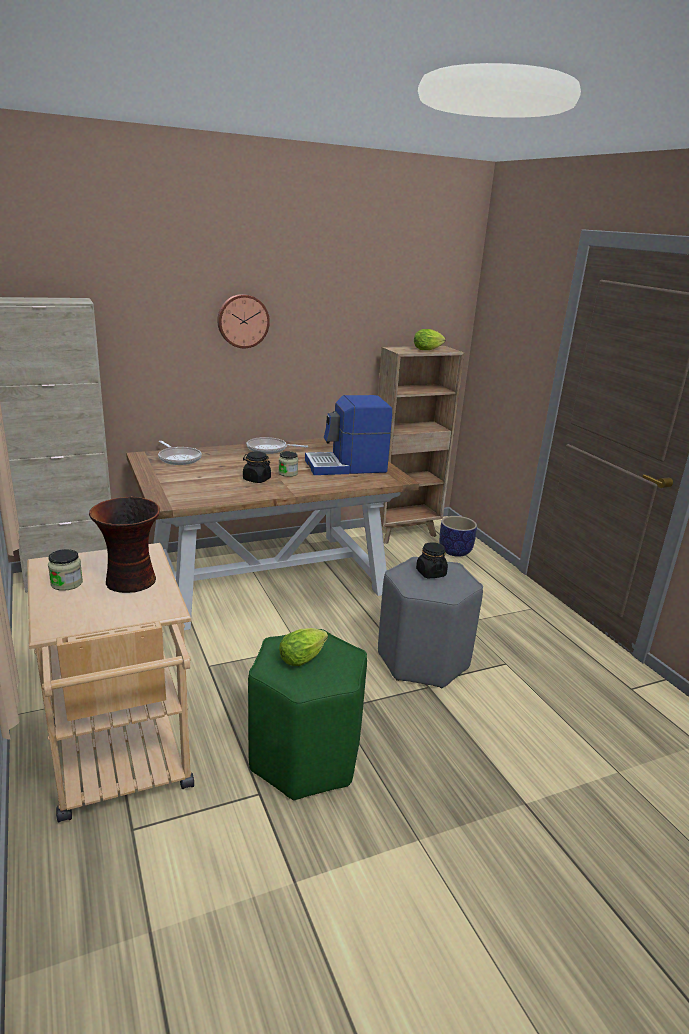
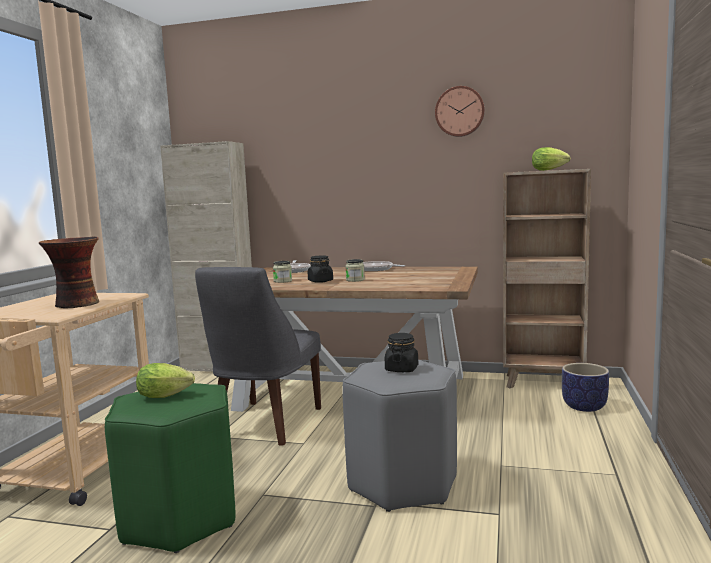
camera: 40 degrees right, 15 degrees down
jar [48,549,83,591] -> jar moved to [273,261,292,283]
wall clock [217,294,270,348] -> wall clock moved to [435,86,485,137]
coffee machine [305,395,392,475] -> none
none -> grey chair [195,267,321,446]

